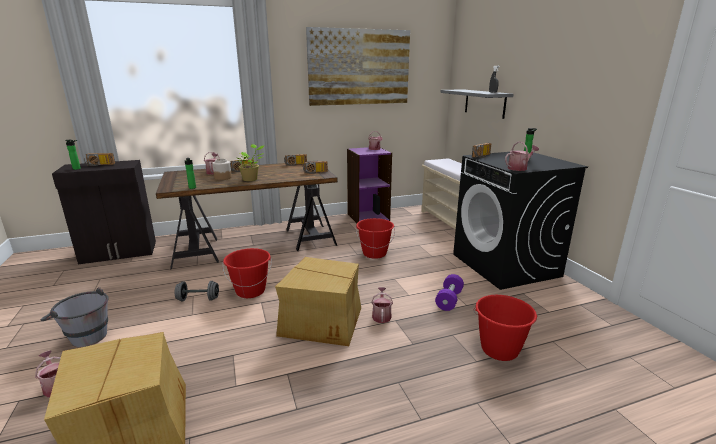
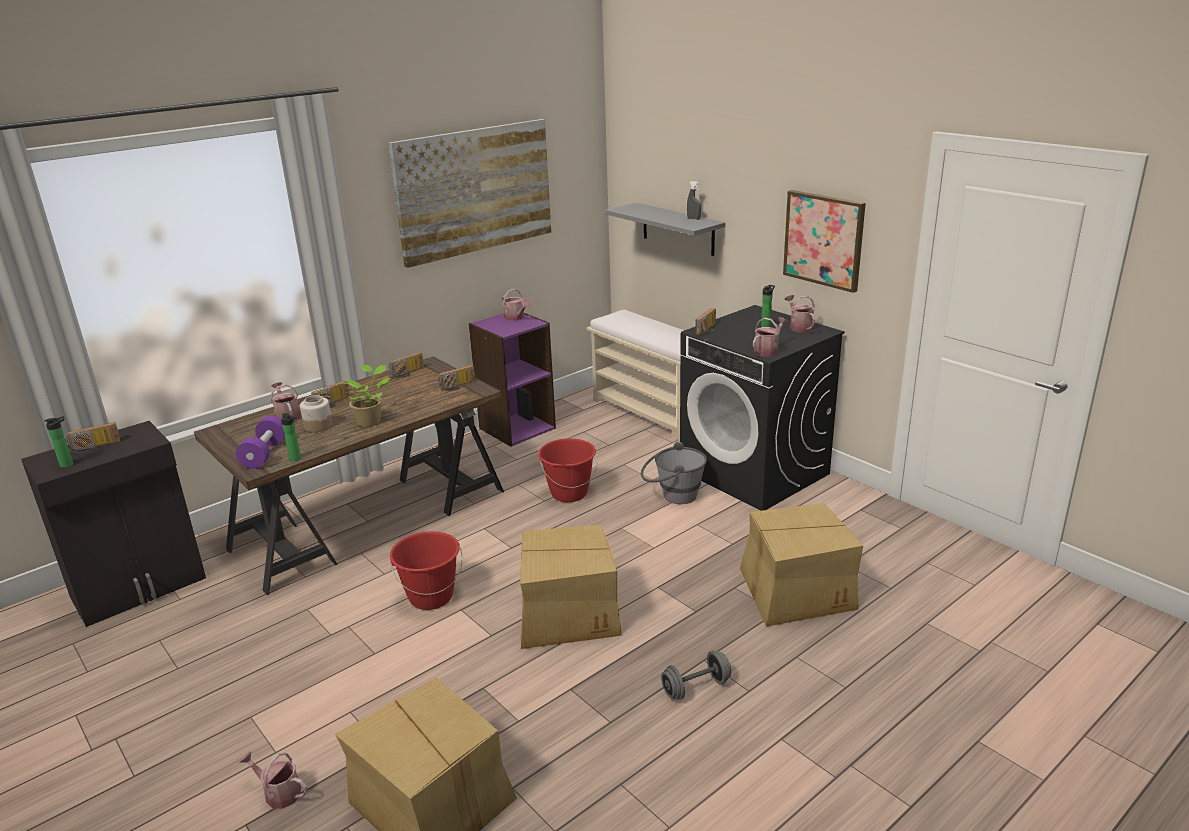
camera: 20 degrees left, 5 degrees up
grey bucket [41,287,108,347] -> grey bucket moved to [641,442,707,504]
grey dumbbell [174,281,219,301] -> grey dumbbell moved to [661,651,731,700]
watering can [371,287,393,323] -> watering can moved to [785,295,815,333]
purple dumbbell [435,274,464,311] -> purple dumbbell moved to [236,416,285,469]
red bucket [474,295,537,361] -> cardboard box [740,503,863,627]
none -> picture [783,190,866,293]

